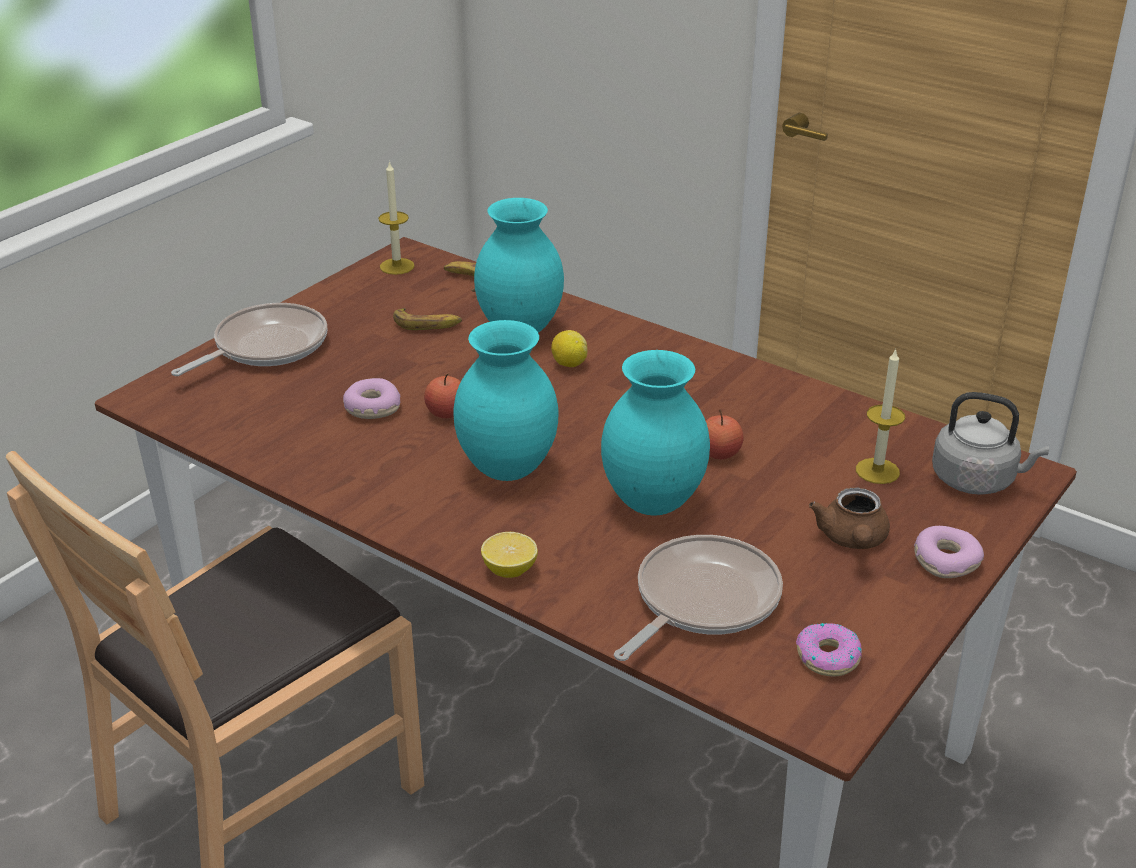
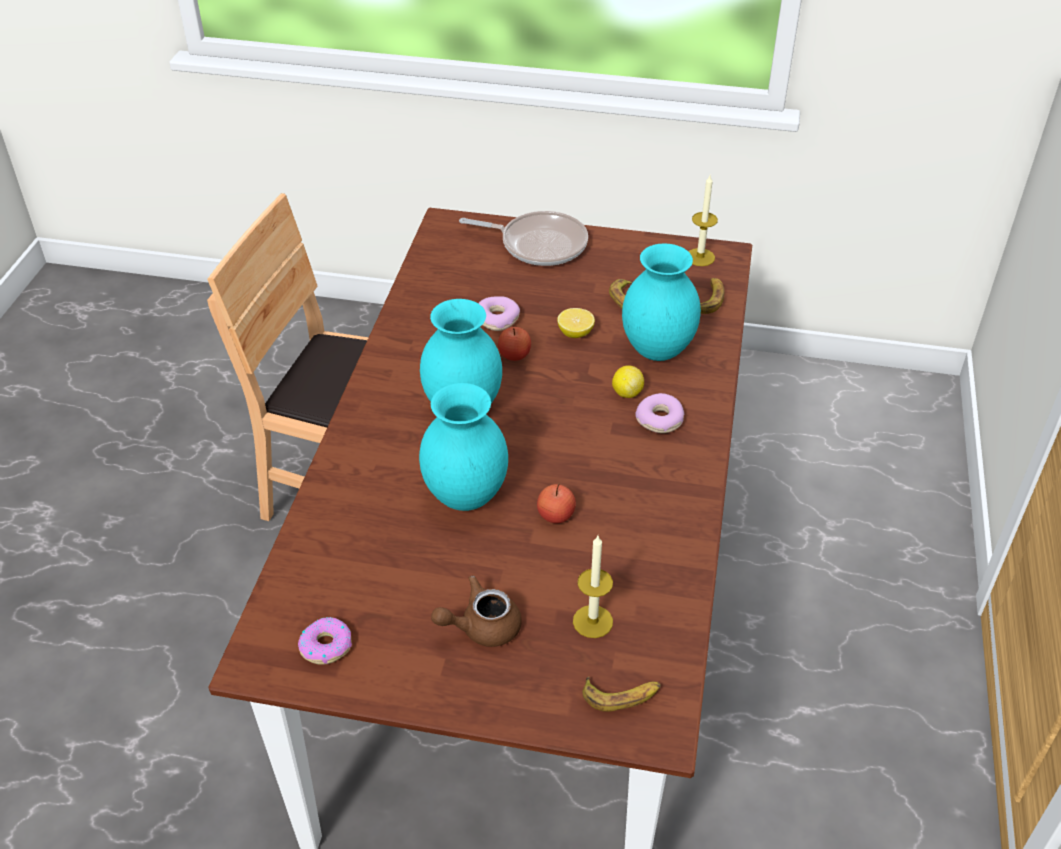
camera: 65 degrees right, 10 degrees up
lemon [481,532,538,578] -> lemon moved to [557,308,595,338]
frying pan [614,535,783,661] -> none
donut [914,526,984,578] -> donut moved to [635,393,684,433]
grey kettle [932,392,1049,495] -> banana [582,677,661,712]

